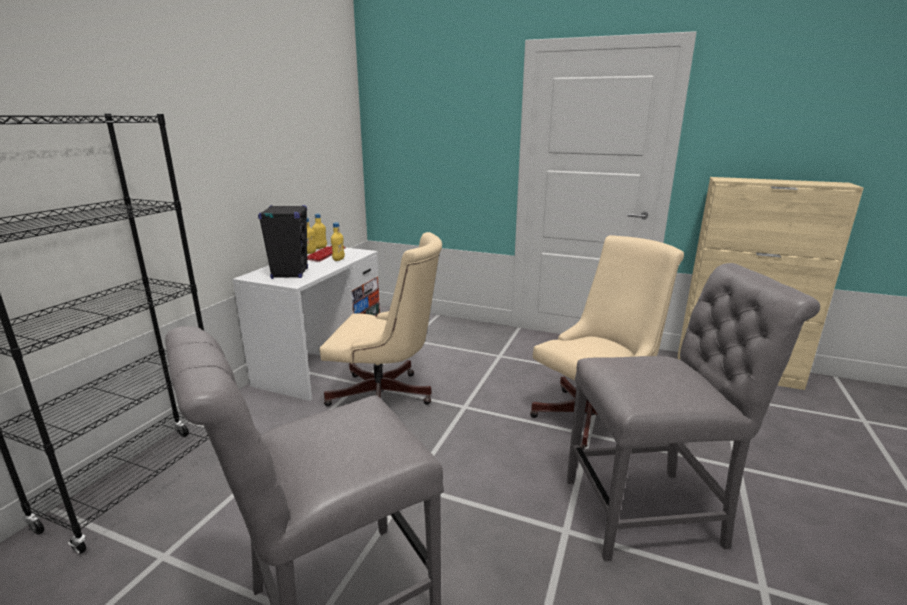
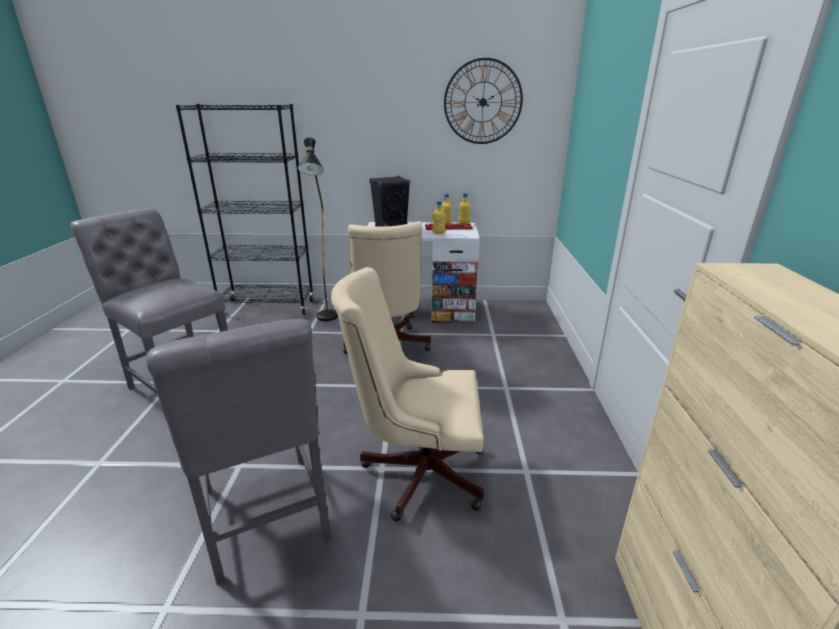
camera: 70 degrees right, 5 degrees up
beige office chair [530,235,684,449] -> beige office chair turned 150 degrees clockwise [331,267,484,522]
none -> black floor lamp [298,138,338,321]
none -> wall clock [444,58,523,144]

